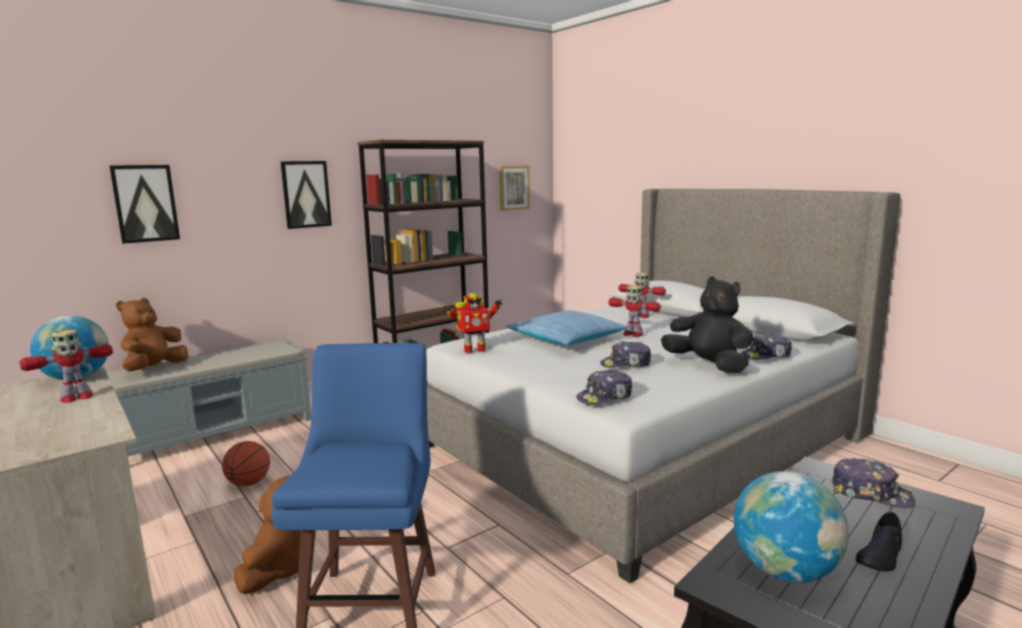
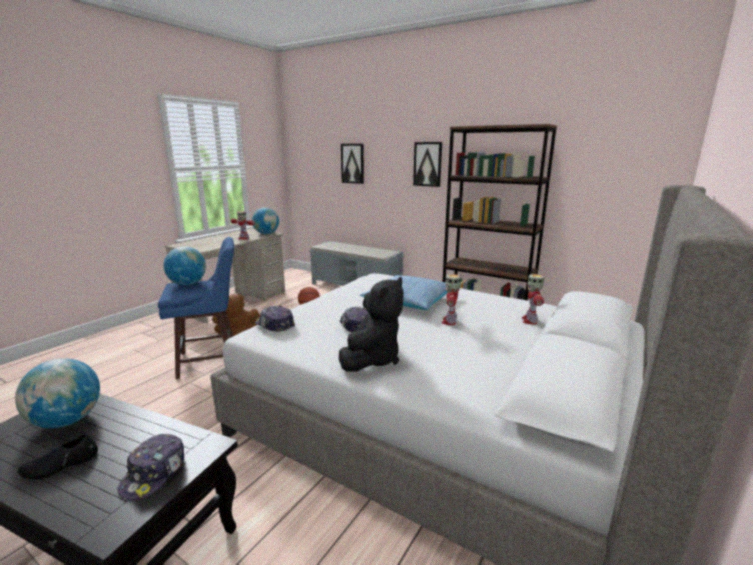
camera: 70 degrees right, 5 degrees up
brown plush toy [116,298,188,371] -> none
toy robot [443,293,502,353] -> none
picture [499,166,530,211] -> none
cap [741,334,792,360] -> none
black shoe [856,512,902,571] -> black shoe turned 60 degrees counterclockwise [17,434,98,479]
none -> globe [164,247,206,285]

